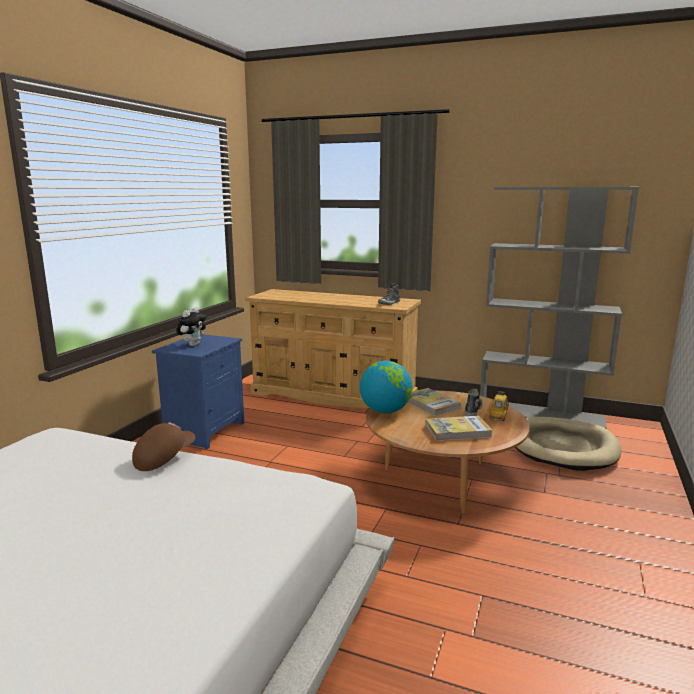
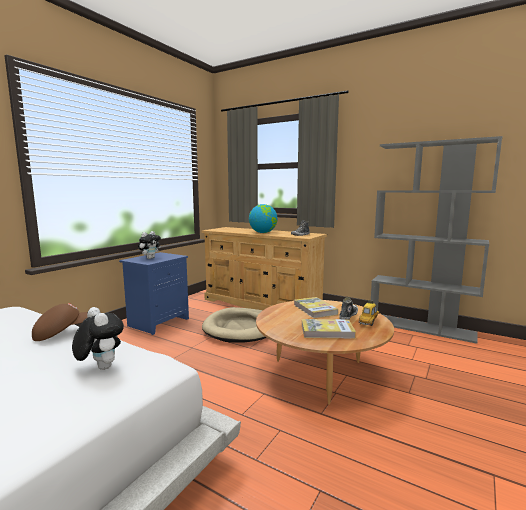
camera: 10 degrees right, 5 degrees down
globe [359,361,412,413] -> globe moved to [249,204,278,233]
beige dog bed [515,417,621,471] -> beige dog bed moved to [202,307,267,343]
none -> plush toy [72,307,124,370]

